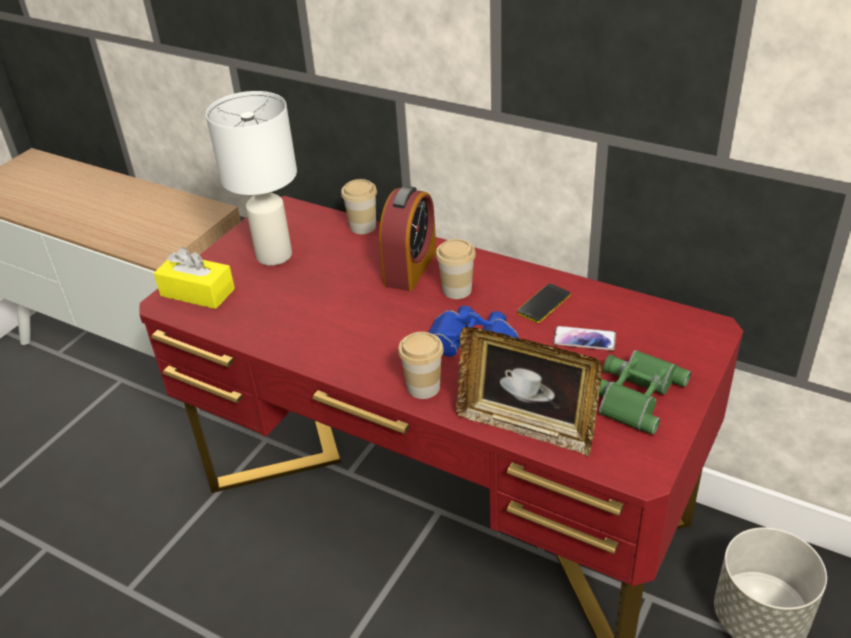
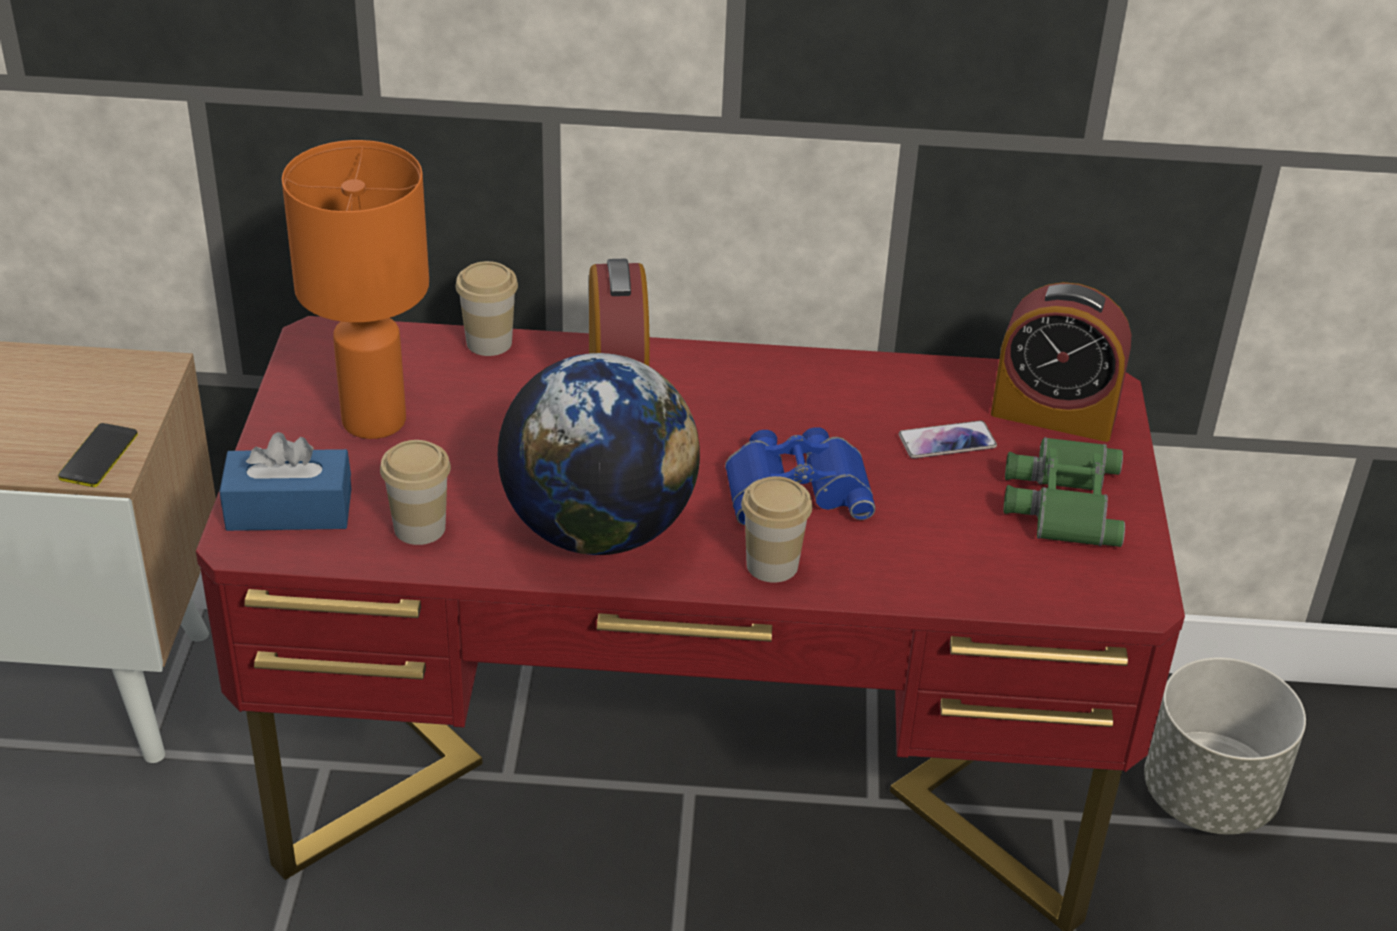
camera: 30 degrees left, 0 degrees up
yellow tissue box [154,247,235,309] -> blue tissue box [219,432,352,531]
white table lamp [206,91,297,265] -> orange table lamp [282,140,429,439]
cup [436,239,476,299] -> cup moved to [380,440,451,545]
picture frame [456,327,602,456] -> none
phone [517,284,571,323] -> phone moved to [58,423,138,487]
none -> globe [498,353,700,555]
none -> alarm clock [991,282,1131,442]

